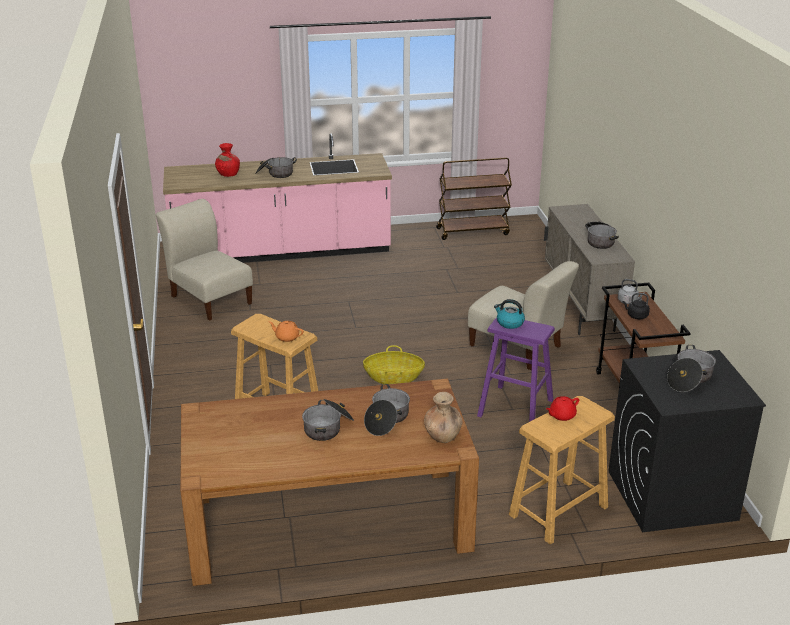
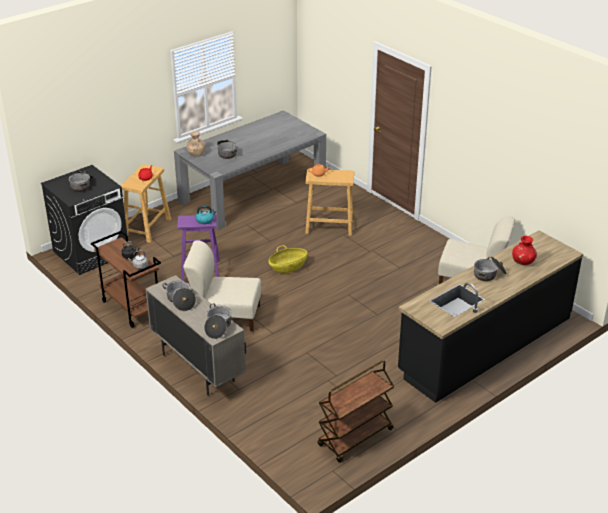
camera: 150 degrees right, 5 degrees up
pink counter [163,133,392,263] -> black counter [398,230,583,403]
brown dining table [180,379,479,586] -> grey dining table [174,110,326,230]
cooking pot [302,399,354,441] -> cooking pot moved to [204,303,232,339]

